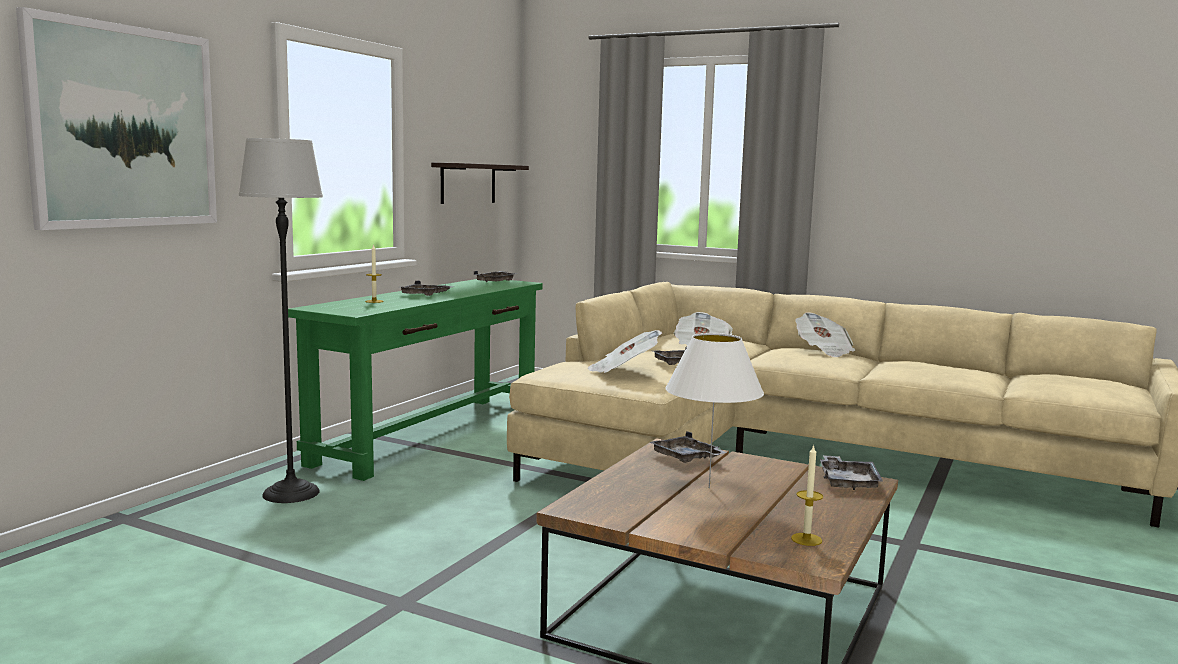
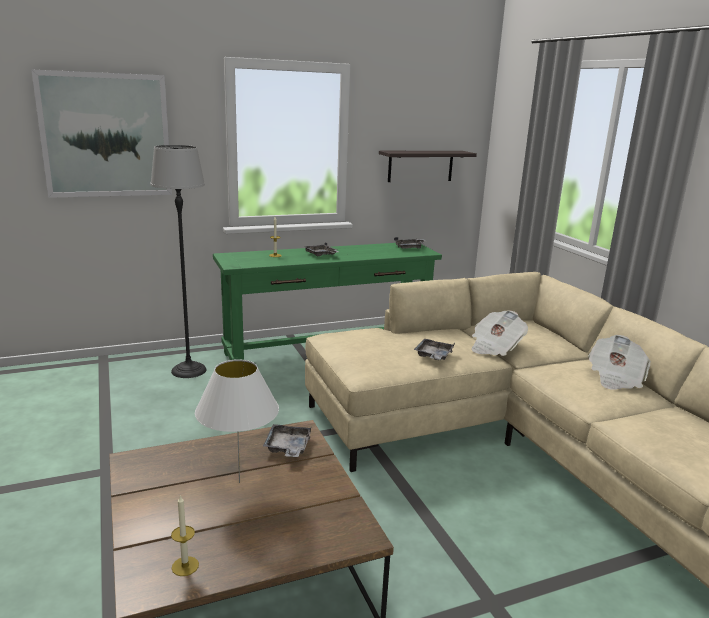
camera: 40 degrees right, 10 degrees up
newspaper [587,330,662,373] -> none
grey tray [820,455,883,490] -> none

